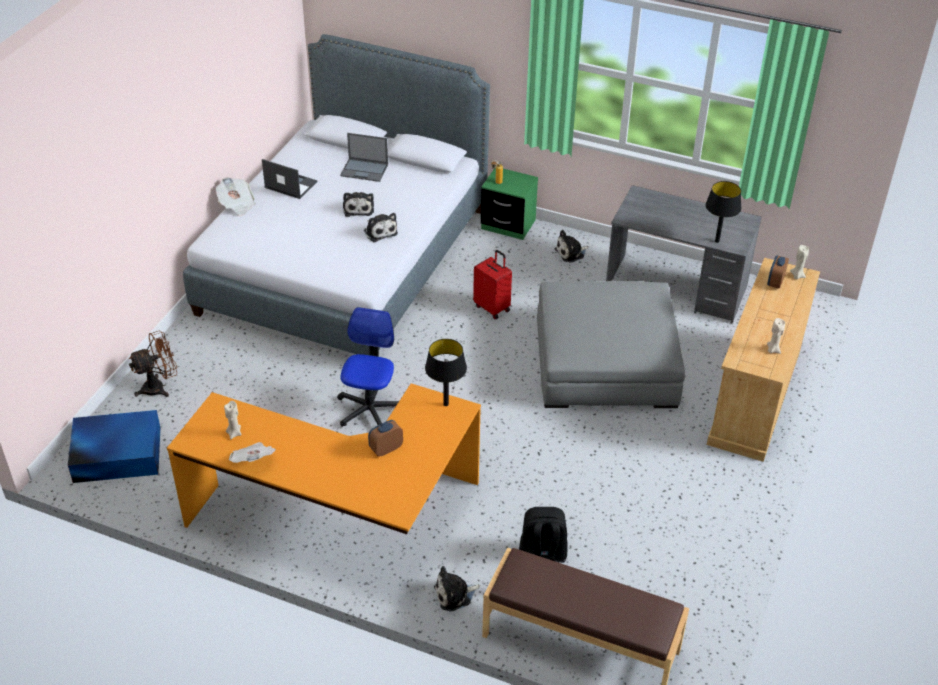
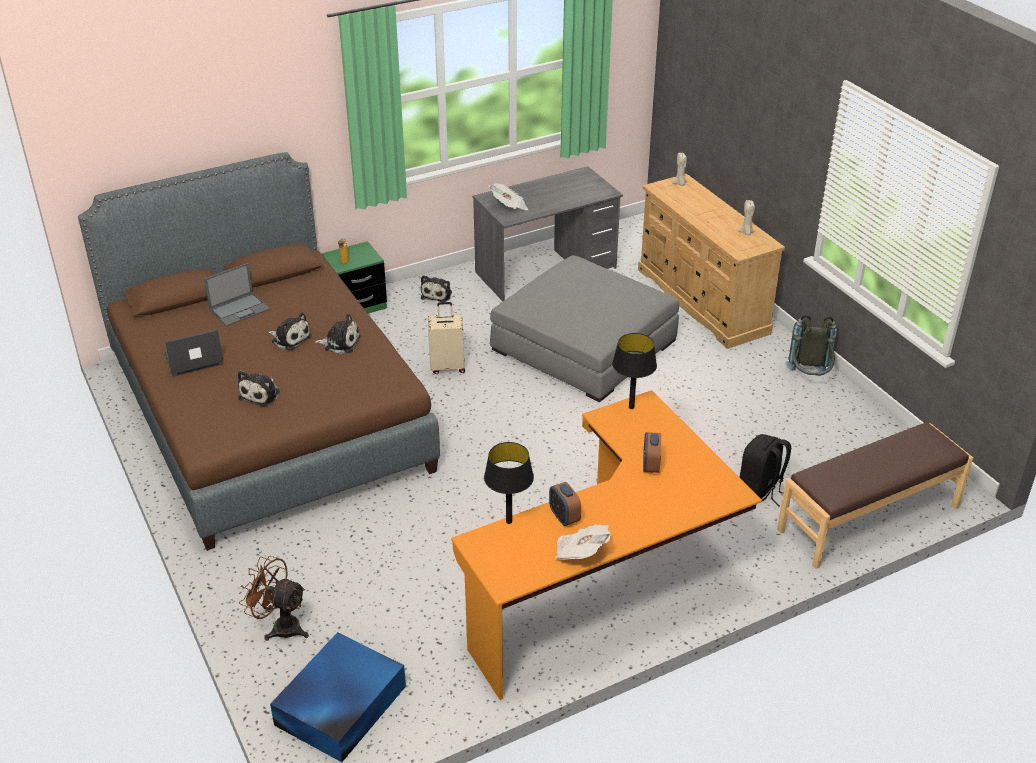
camera: 50 degrees left, 5 degrees down
brown fan [129,330,177,397] -> brown fan turned 75 degrees counterclockwise [239,556,309,641]
grey bed [183,34,490,355] -> brown bed [78,152,440,551]
newspaper [216,177,256,216] -> newspaper moved to [488,183,528,210]
beige candle [224,401,242,439] -> none
office chair [337,307,399,427] -> none
plush toy [434,566,480,611] -> plush toy moved to [238,371,280,406]
red suitcase [473,250,512,319] -> beige suitcase [428,302,465,374]
black table lamp [705,181,741,243] -> black table lamp moved to [484,442,534,524]
alarm clock [767,255,789,289] -> alarm clock moved to [549,482,581,526]
none -> grey backpack [785,315,837,376]

